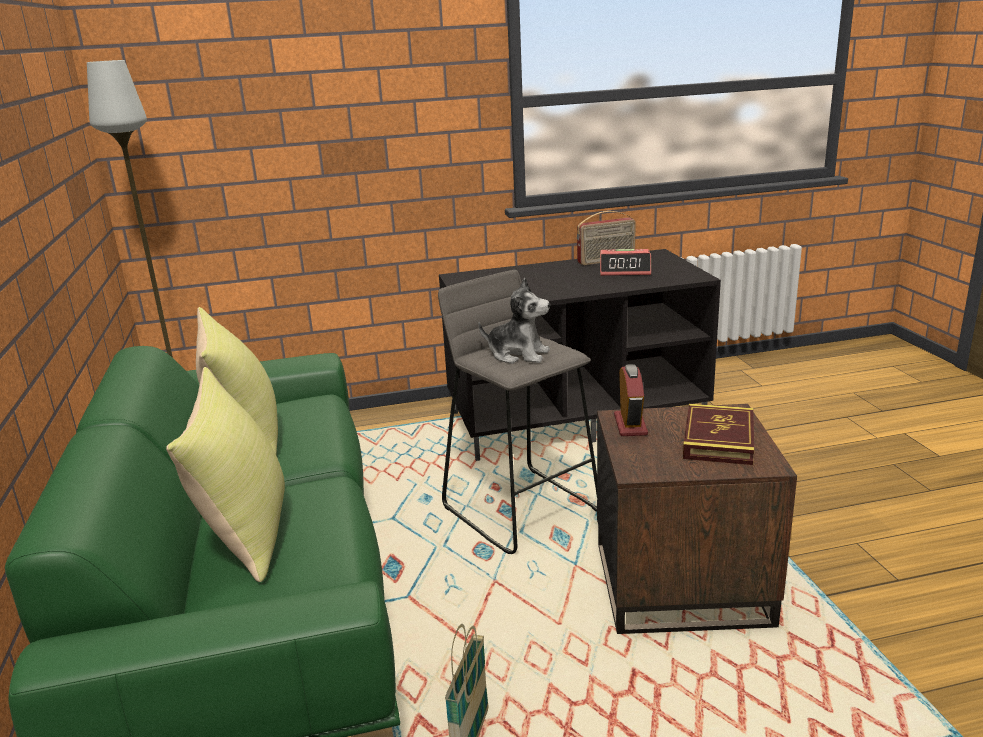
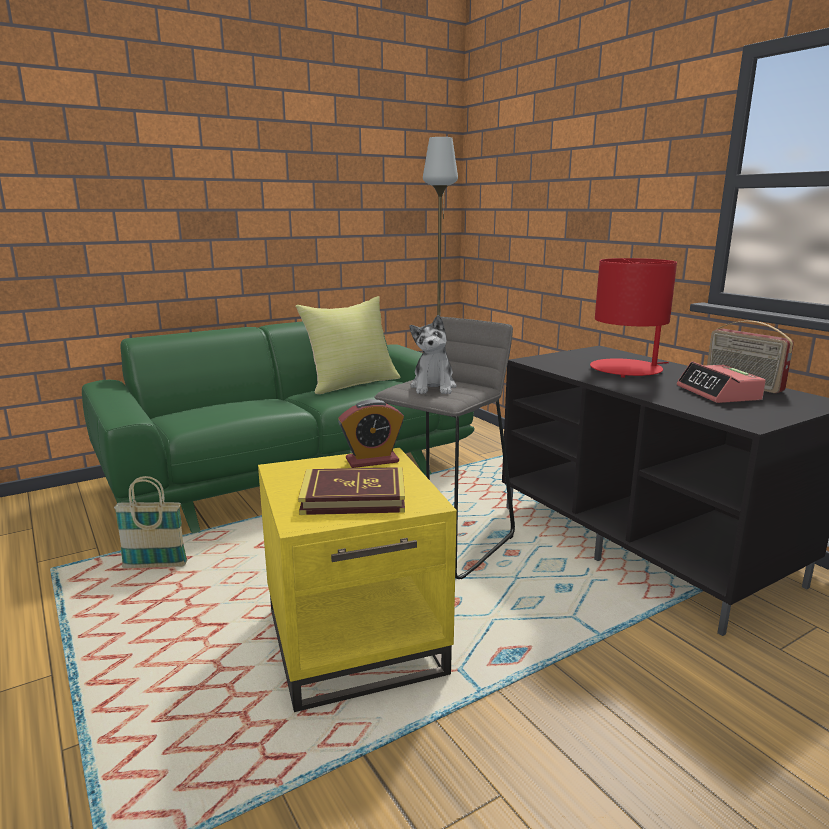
camera: 70 degrees right, 5 degrees down
yellow pillow [166,367,285,582] -> none
brown side table [597,404,797,634] -> yellow side table [258,448,457,712]
none -> red table lamp [590,258,677,378]

